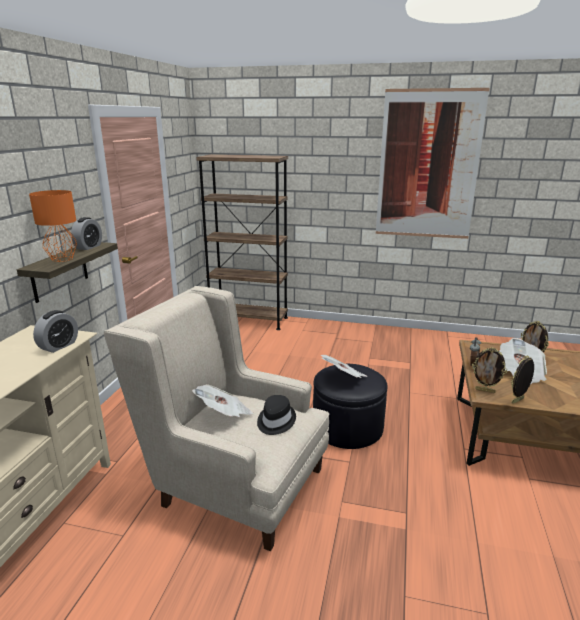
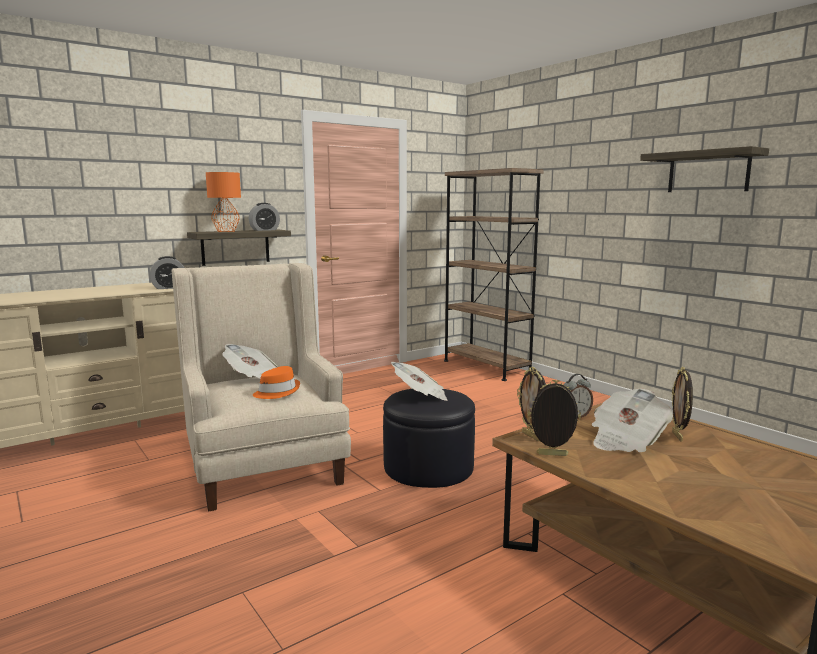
camera: 40 degrees right, 10 degrees down
black hat [257,395,296,435] -> orange hat [253,366,300,399]
picture [376,88,489,239] -> shelf [640,146,769,192]

